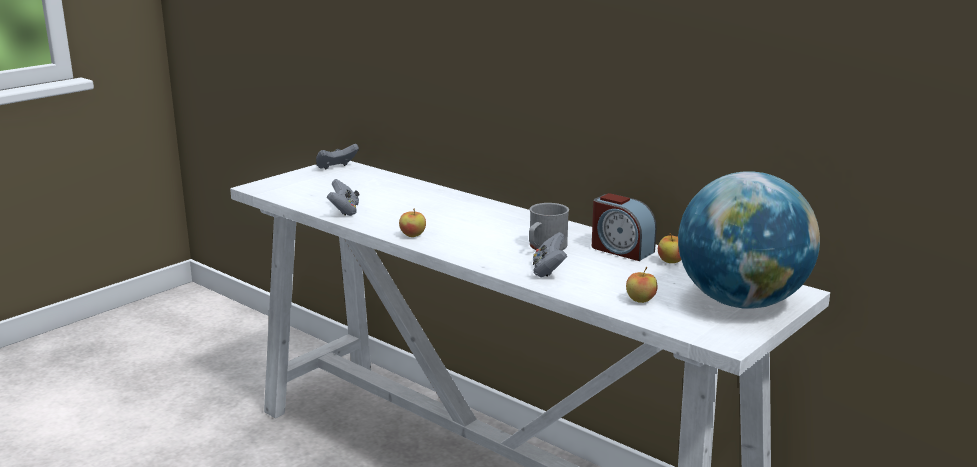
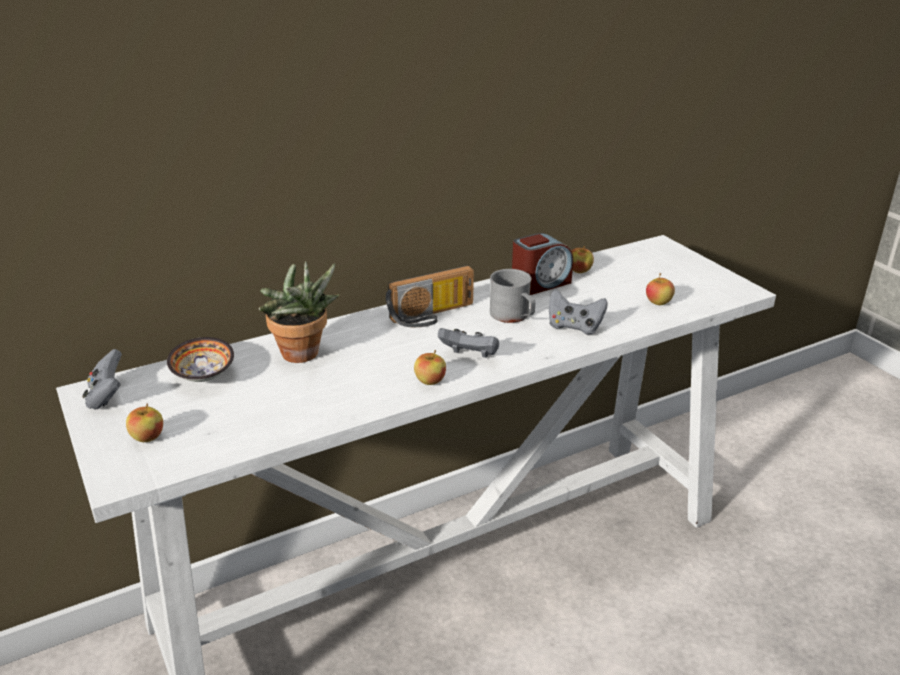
camera: 70 degrees left, 10 degrees up
grey game controller [327,179,359,216] -> grey game controller moved to [438,328,499,358]
globe [678,171,820,308] -> none
none -> apple [126,404,163,442]
none -> bowl [167,337,234,382]
none -> potted plant [259,261,339,363]
none -> radio [386,265,474,327]

